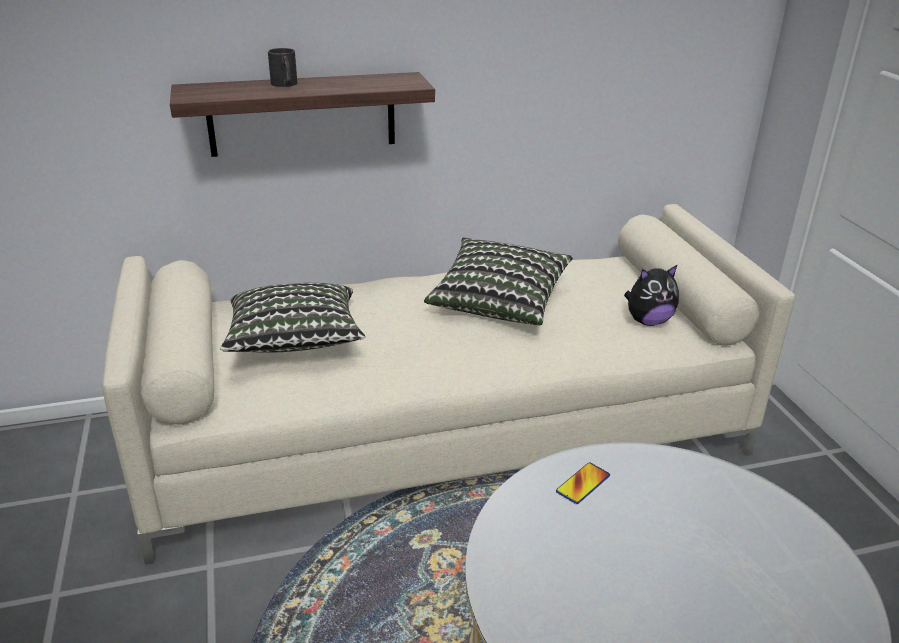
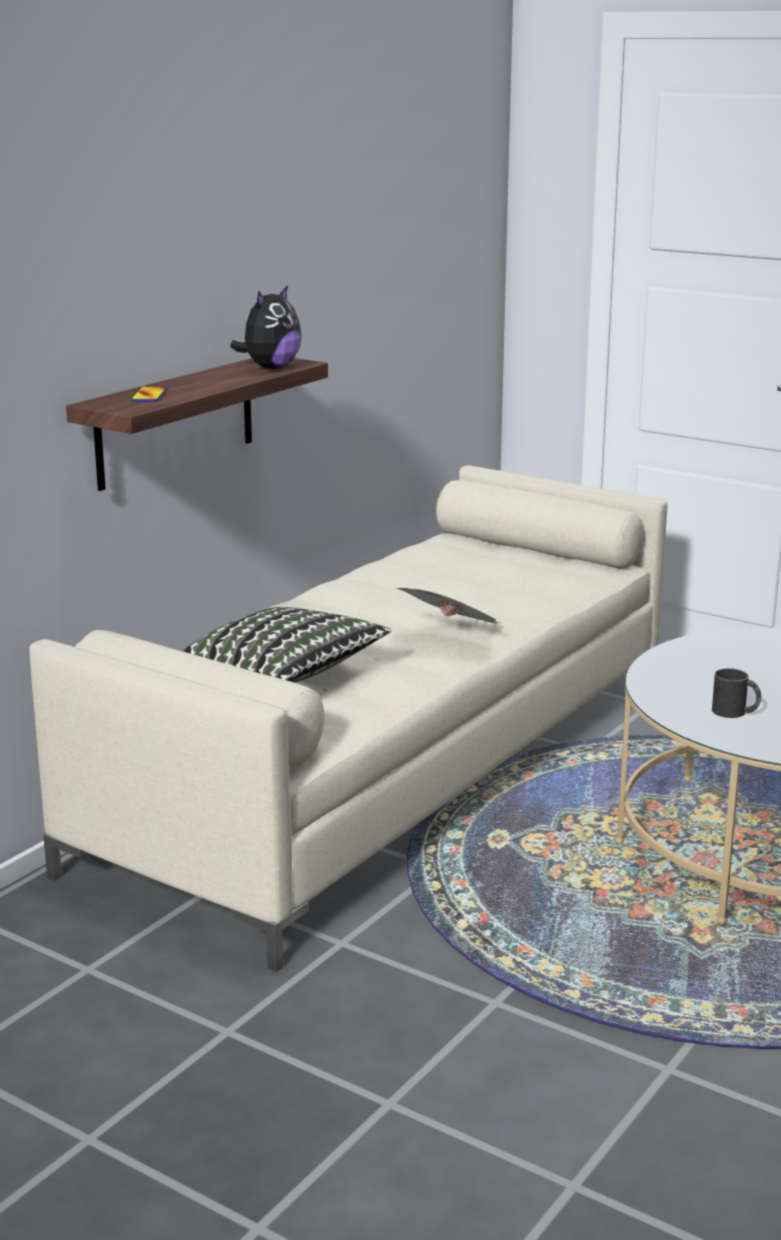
camera: 40 degrees left, 10 degrees down
black mug [268,48,297,87] -> black mug moved to [712,668,761,718]
pillow [424,237,573,326] -> none
phone [556,463,610,504] -> phone moved to [131,386,168,402]
plush toy [624,264,679,326] -> plush toy moved to [230,285,302,369]
none -> newspaper [396,588,502,623]

